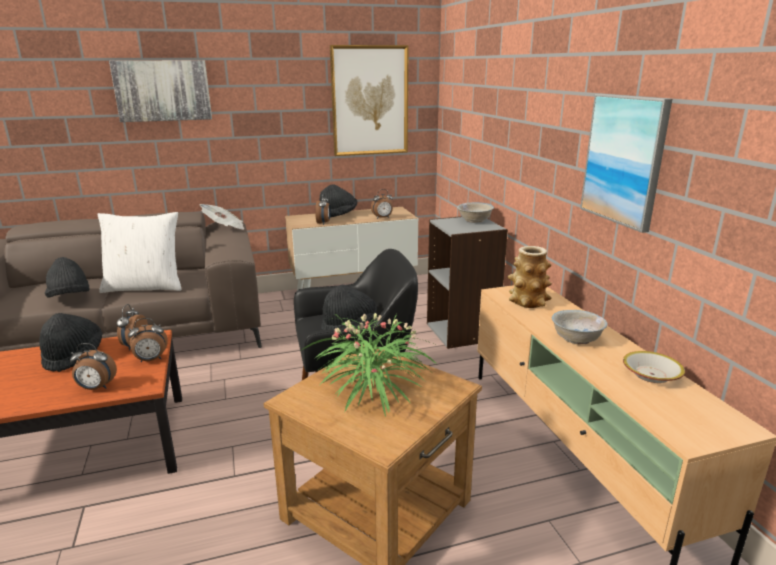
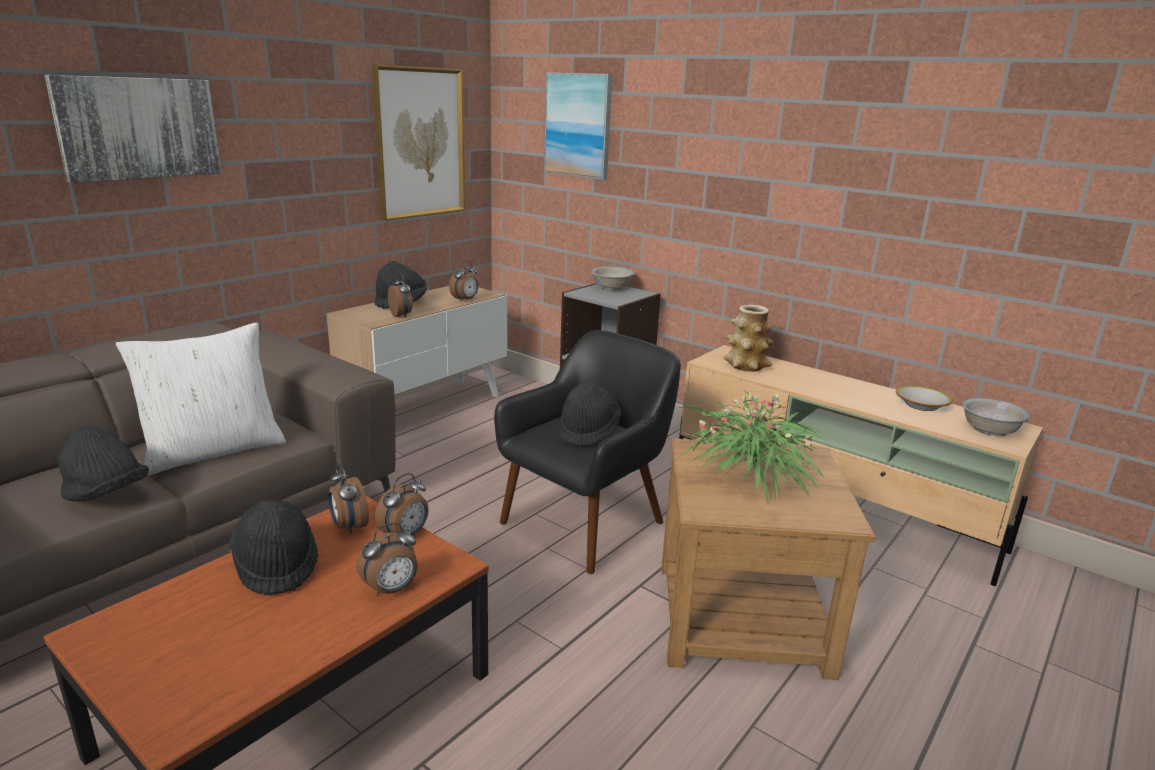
camera: 35 degrees left, 0 degrees up
newspaper [199,204,244,230] -> none
white bowl [551,310,607,344] -> white bowl moved to [962,398,1030,436]
picture [580,94,672,233] -> picture moved to [544,72,612,180]

